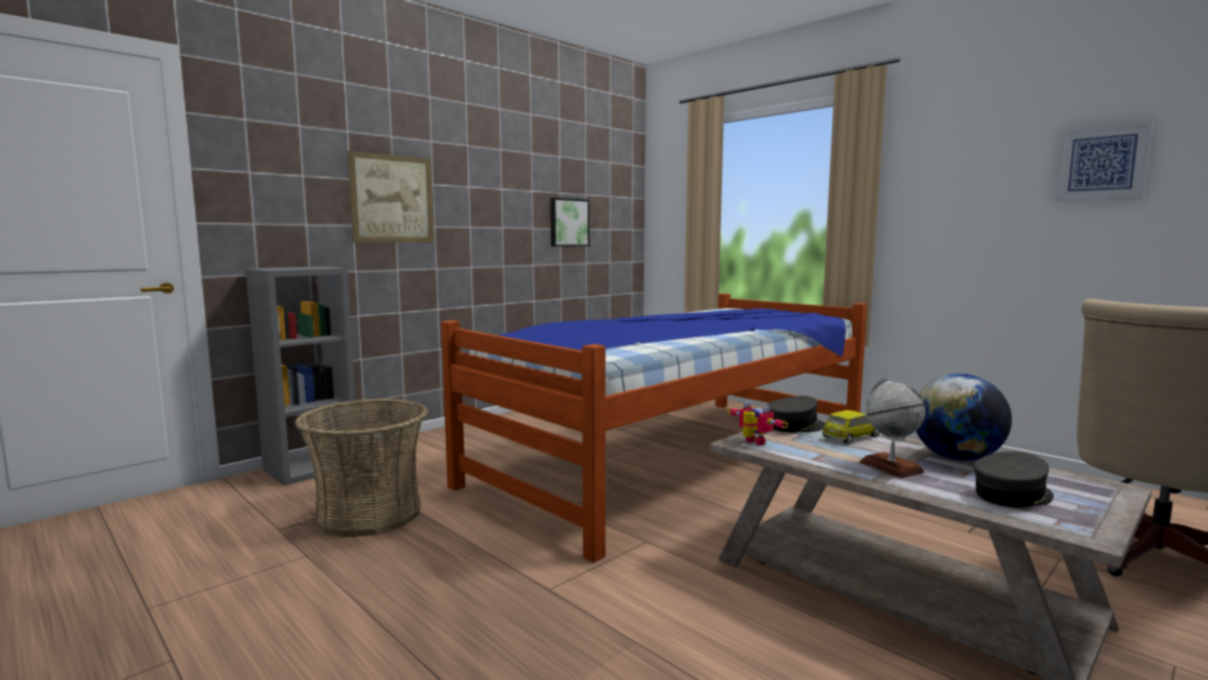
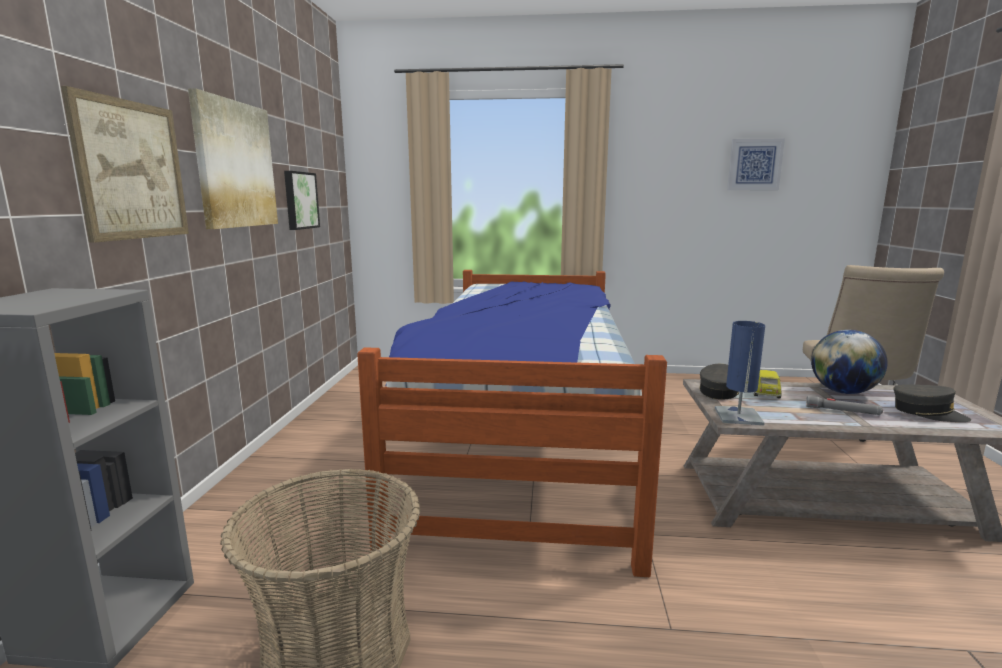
camera: 40 degrees left, 5 degrees up
toy robot [727,401,788,445] -> blue table lamp [715,321,765,425]
globe [860,378,926,478] -> grey flashlight [806,396,883,415]
grey cap [974,451,1054,507] -> grey cap turned 105 degrees clockwise [893,384,971,422]
none -> picture [188,88,278,229]

